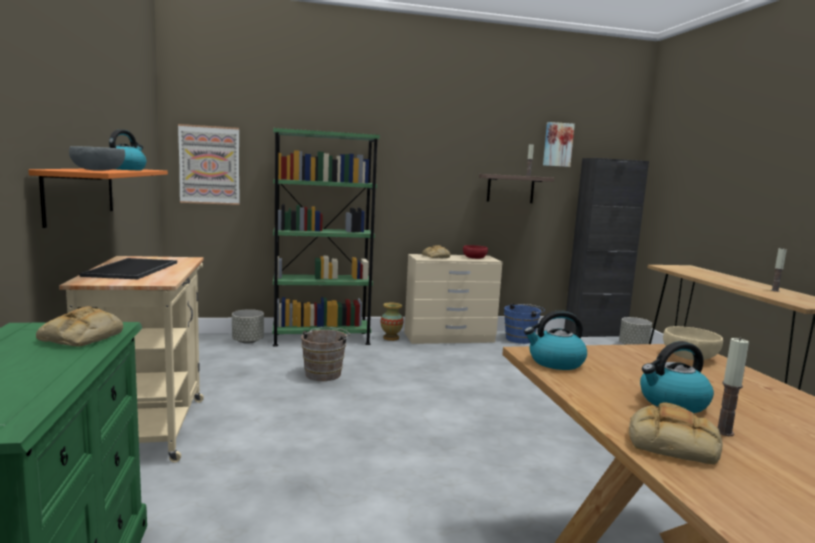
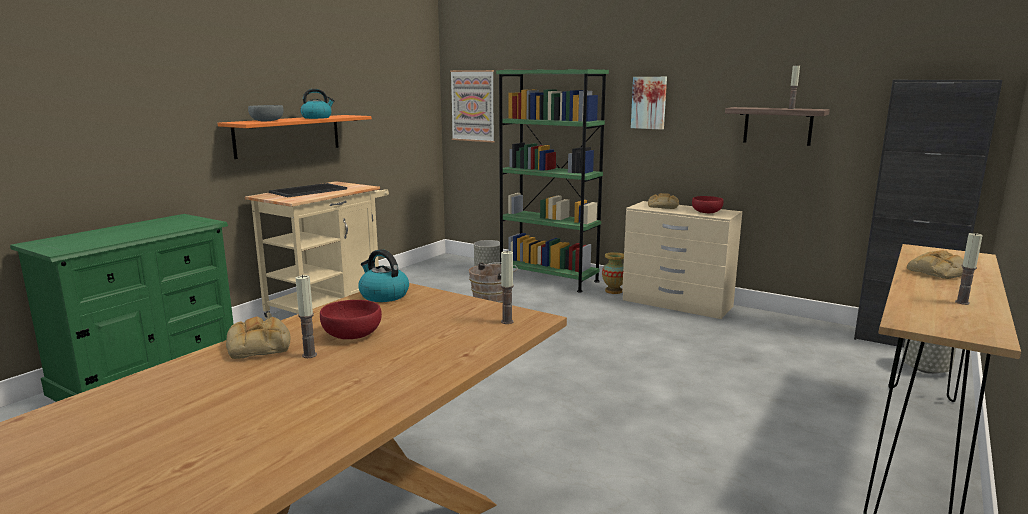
camera: 45 degrees right, 5 degrees up
bread [36,306,123,346] -> bread moved to [907,250,964,279]
blue bucket [504,303,545,344] -> none
picture [543,122,575,167] -> picture moved to [631,77,667,130]
kettle [640,341,714,413] -> red bowl [320,300,382,339]
beige bowl [663,326,723,360] -> candle [501,250,514,324]

